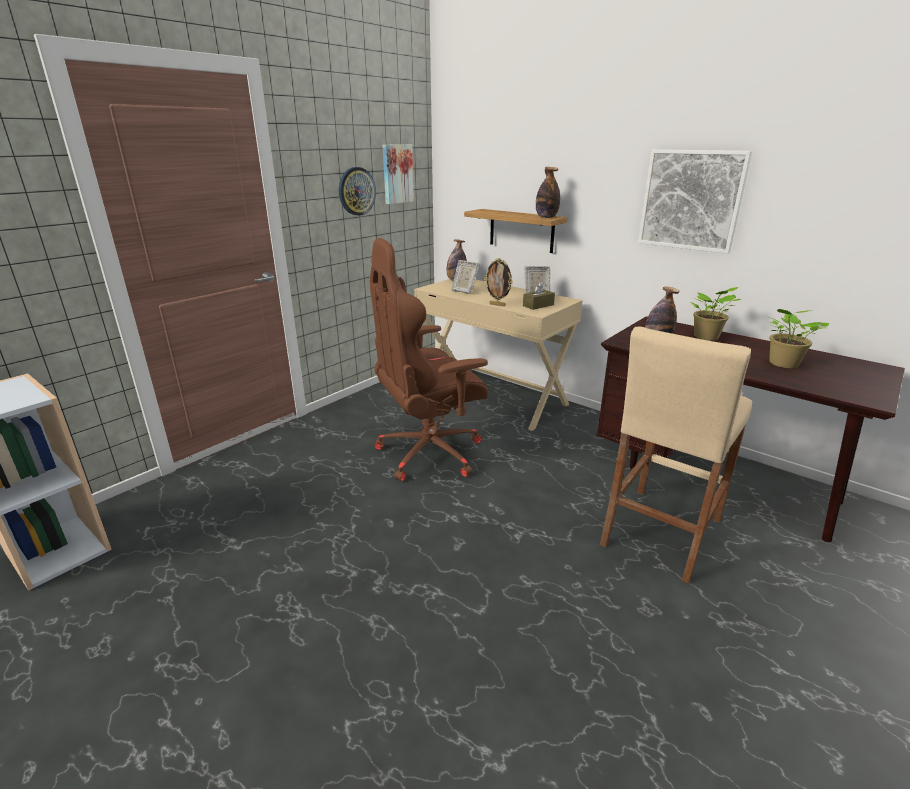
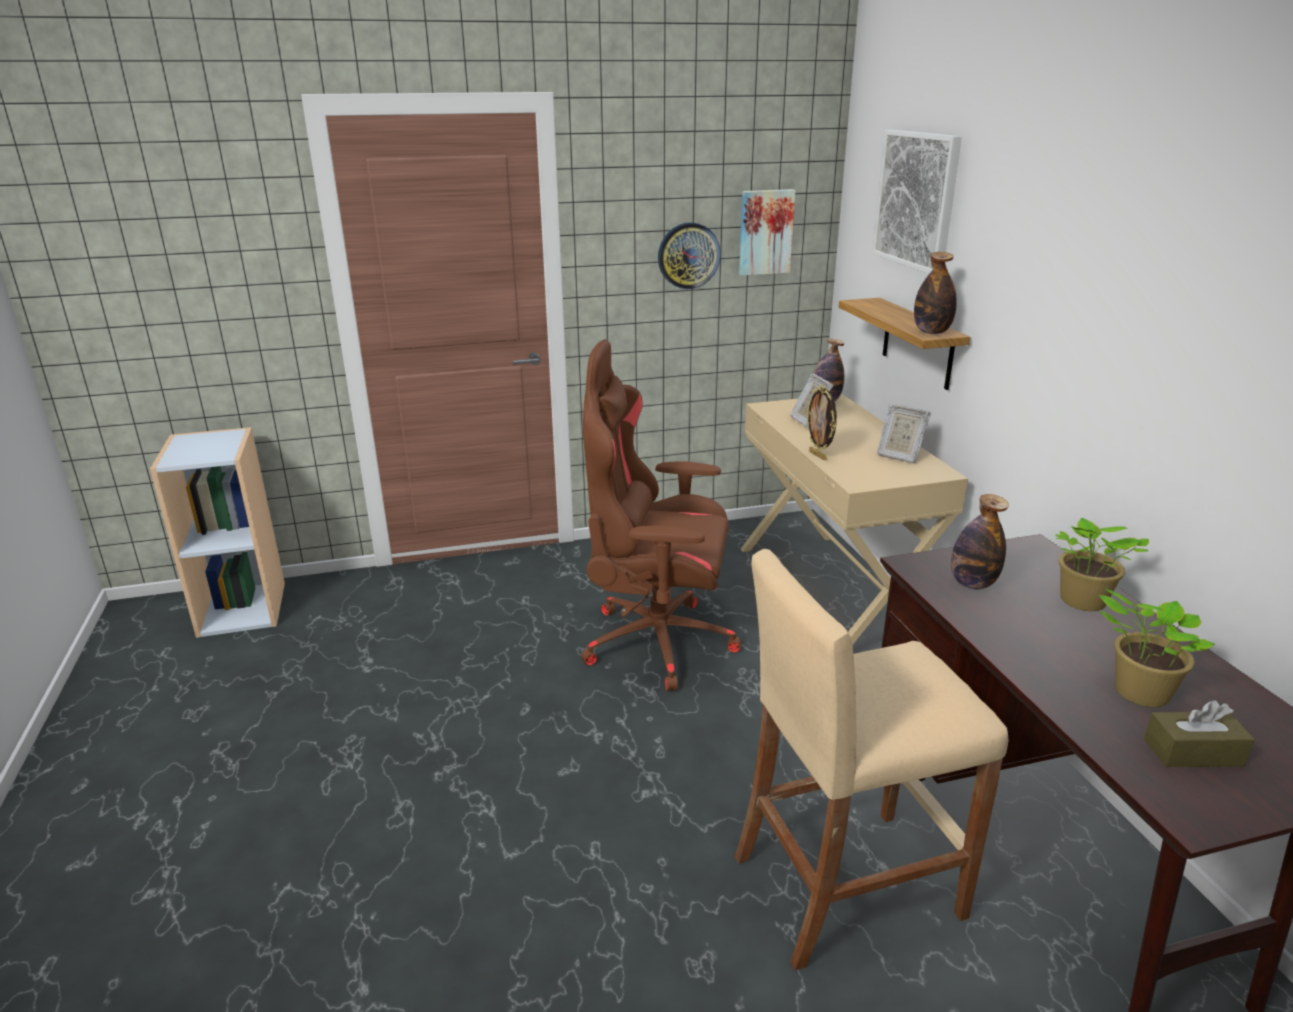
camera: 35 degrees right, 0 degrees up
brown tissue box [523,281,555,310] -> brown tissue box moved to [1144,700,1255,767]
picture [638,149,752,254] -> picture moved to [872,130,962,274]

